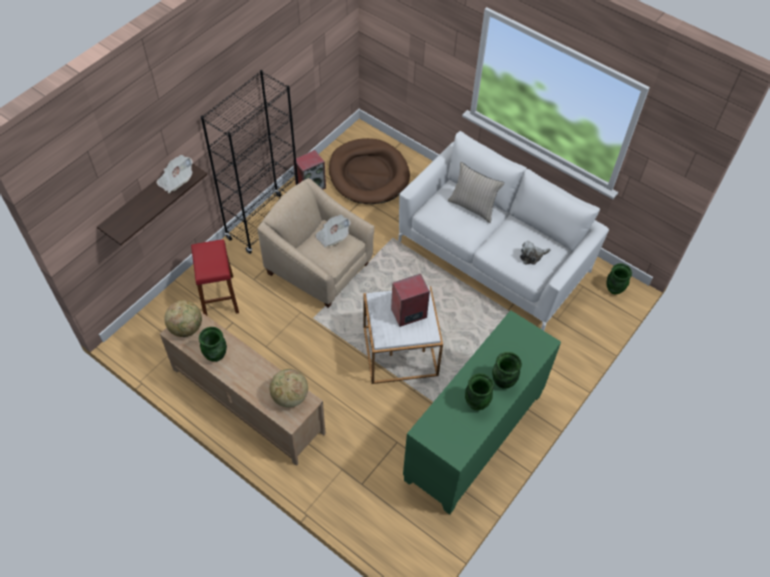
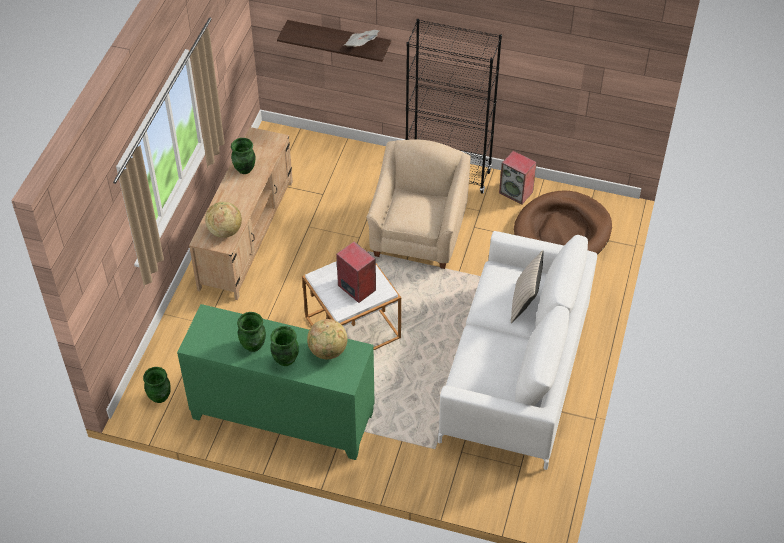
camera: 70 degrees right, 5 degrees down
globe [164,300,202,337] -> globe moved to [307,319,348,359]
red stool [191,239,239,316] -> none
newspaper [315,215,351,248] -> none
plush toy [520,241,551,265] -> none
green vase [606,263,632,294] -> green vase moved to [143,367,171,403]

